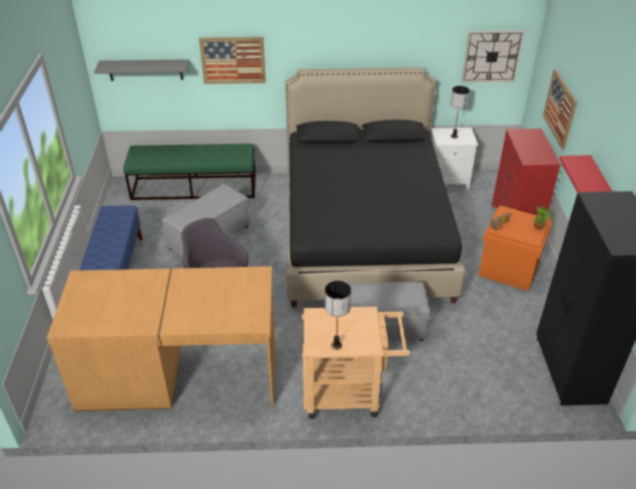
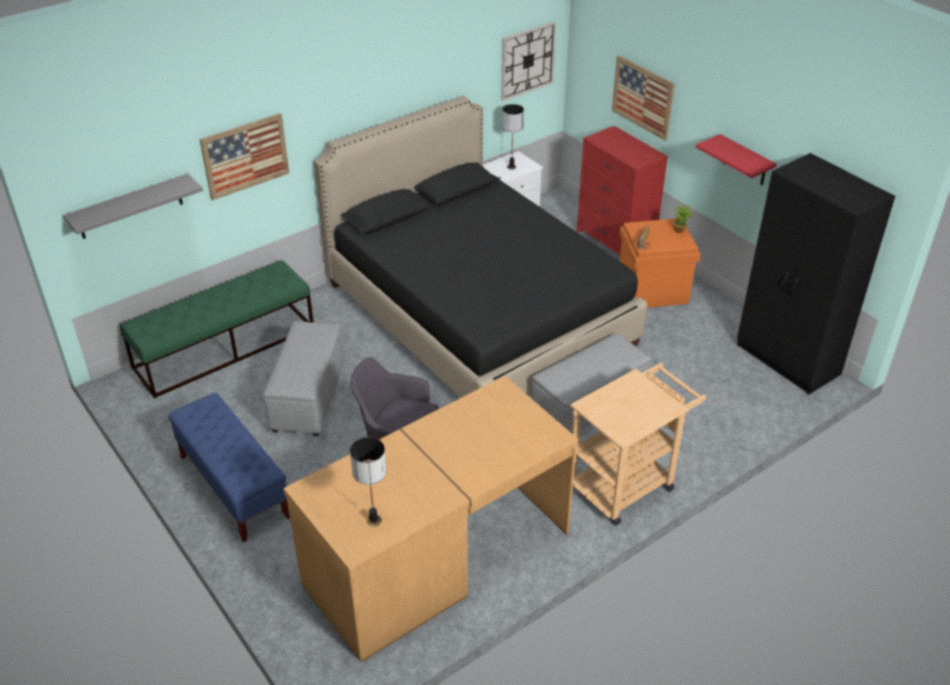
camera: 35 degrees left, 0 degrees up
table lamp [325,281,351,350] -> table lamp moved to [350,437,386,527]

